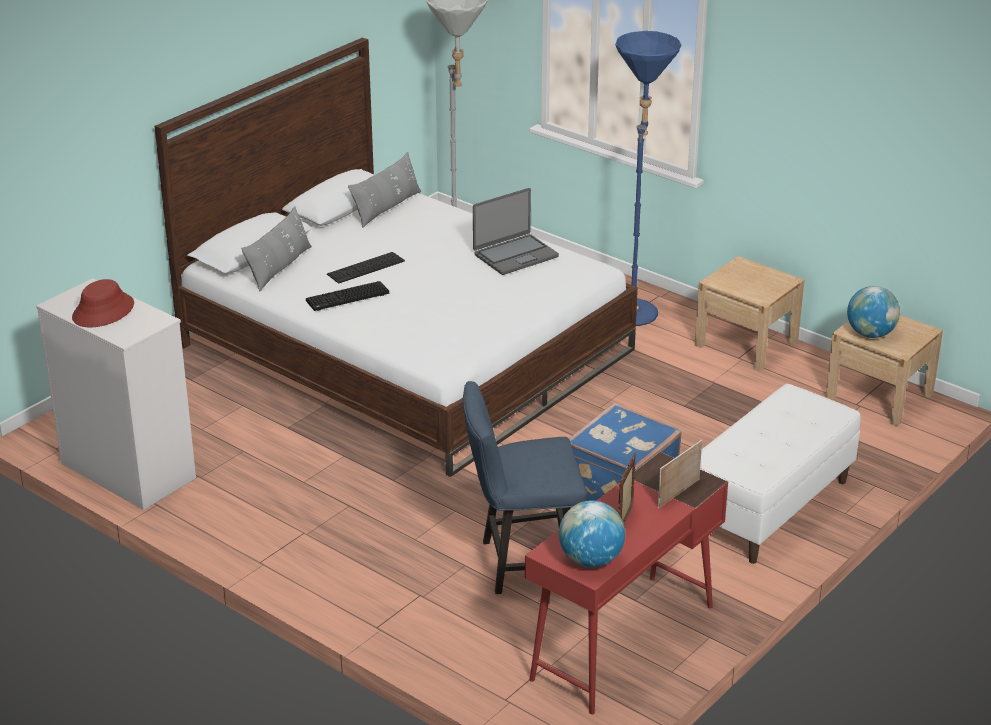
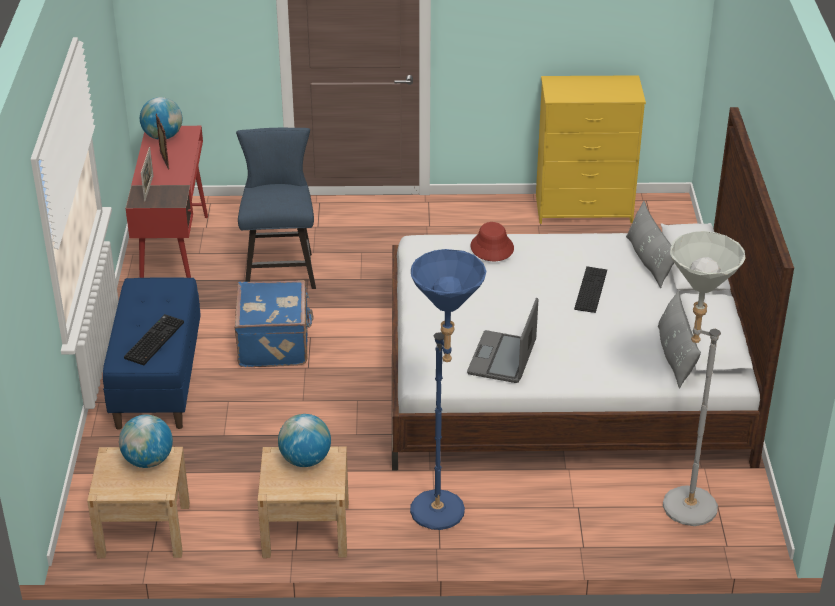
camera: 140 degrees right, 5 degrees up
white dresser [36,278,196,510] -> yellow dresser [536,75,646,224]
red hat [72,279,134,327] -> red hat moved to [471,222,514,261]
keyboard [306,281,389,311] -> keyboard moved to [124,314,184,365]
blue chair [463,381,588,594] -> blue chair turned 45 degrees counterclockwise [236,128,316,289]
white bench [700,384,861,564] -> blue bench [103,277,201,430]
none -> globe [278,414,331,467]

